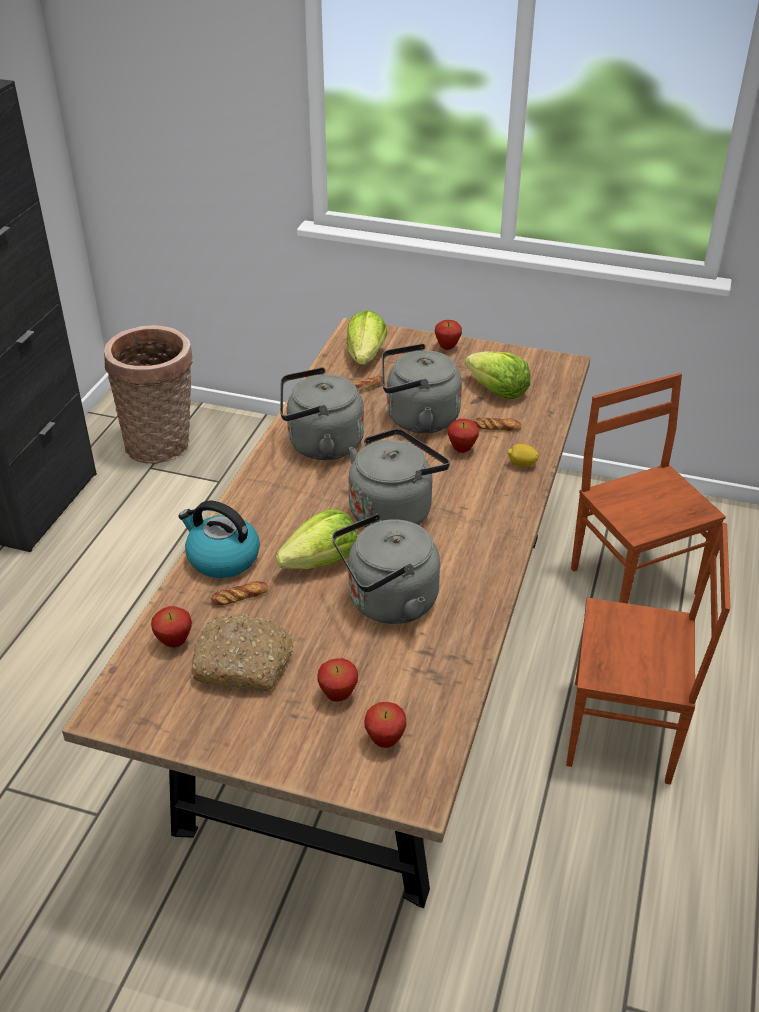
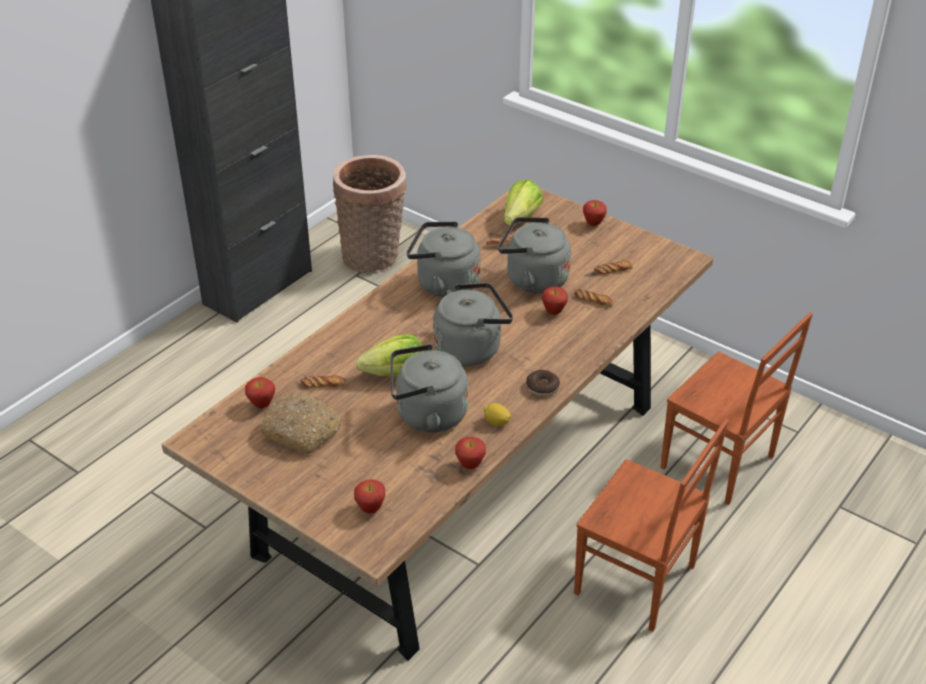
camera: 20 degrees right, 0 degrees up
kettle [178,500,260,578] -> none
apple [317,658,358,702] -> apple moved to [455,437,486,469]
lettuce [465,351,531,400] -> bread [594,260,633,275]
lemon [507,444,539,467] -> lemon moved to [483,403,511,426]
brown chair [571,373,726,604] -> brown chair turned 135 degrees clockwise [660,312,813,505]
none -> donut [526,370,560,396]

